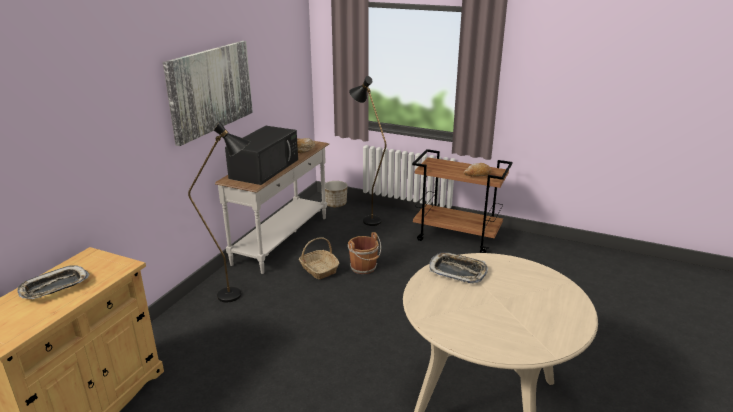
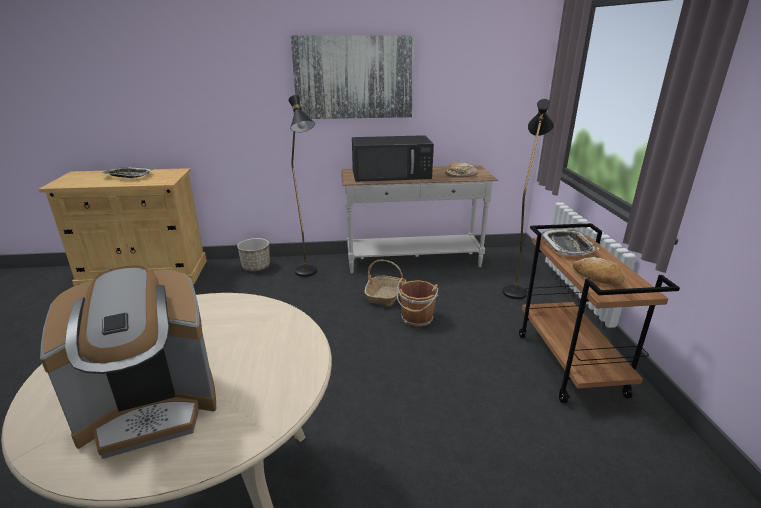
camera: 60 degrees right, 0 degrees up
planter [325,181,348,207] -> planter moved to [237,238,270,271]
tray [429,252,488,284] -> tray moved to [541,229,600,255]
none -> coffee machine [40,265,216,459]

